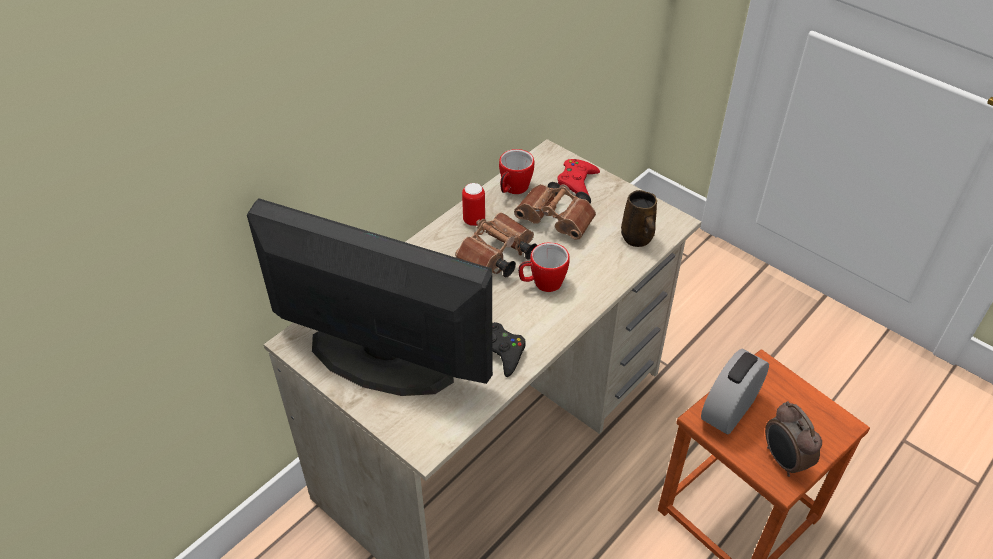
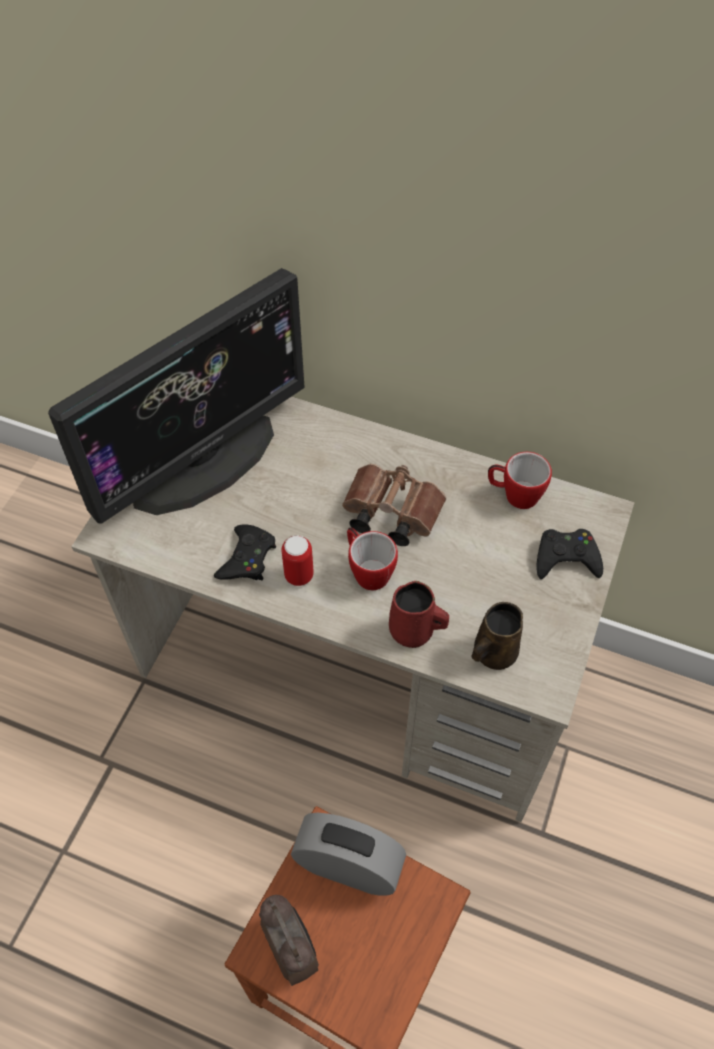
camera: 70 degrees right, 10 degrees up
monitor [247,199,493,396] -> monitor turned 45 degrees clockwise [48,268,305,524]
can [462,183,485,226] -> can moved to [281,535,314,586]
brown binoculars [514,182,596,240] -> none
red game controller [558,159,600,195] -> black game controller [537,529,603,579]
alarm clock [765,401,822,477] -> alarm clock turned 105 degrees clockwise [259,895,319,986]
none -> red mug [389,581,449,648]

